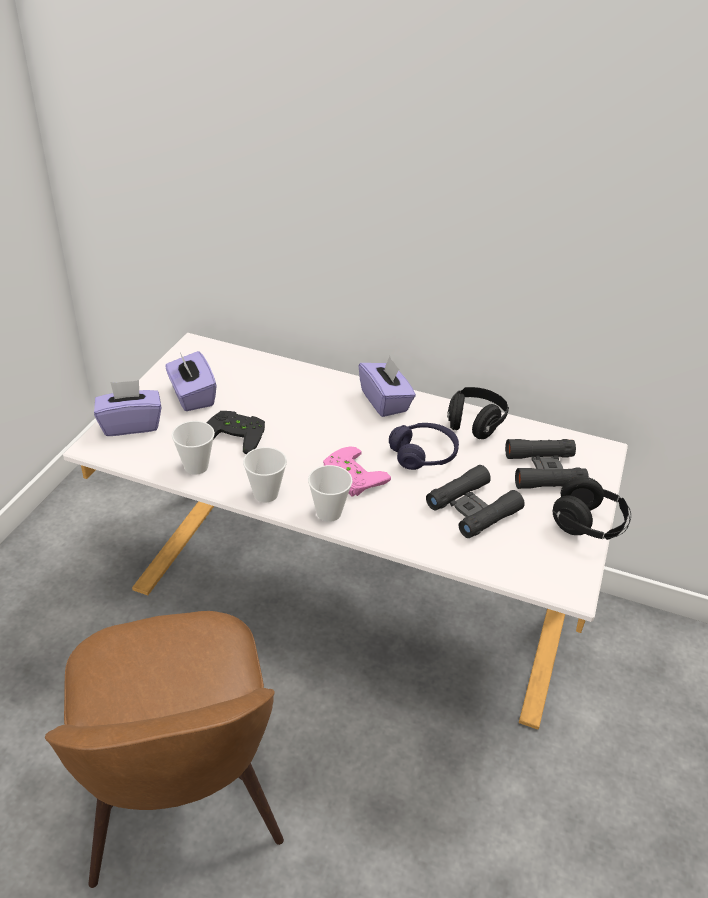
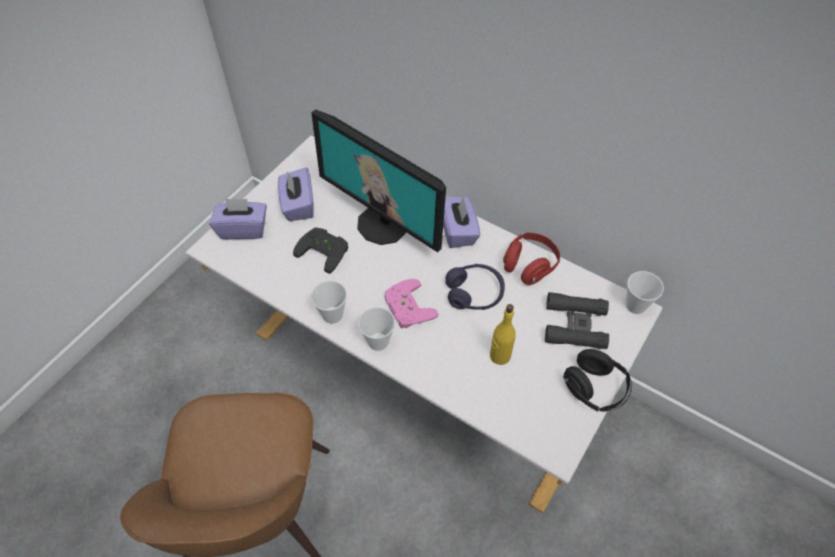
camera: 15 degrees right, 15 degrees up
cup [172,421,215,475] -> cup moved to [626,271,664,314]
black binoculars [426,465,525,538] -> yellow bottle [490,304,516,365]
black headphones [447,387,509,439] -> red headphones [503,233,560,285]
none -> monitor [311,109,446,252]

